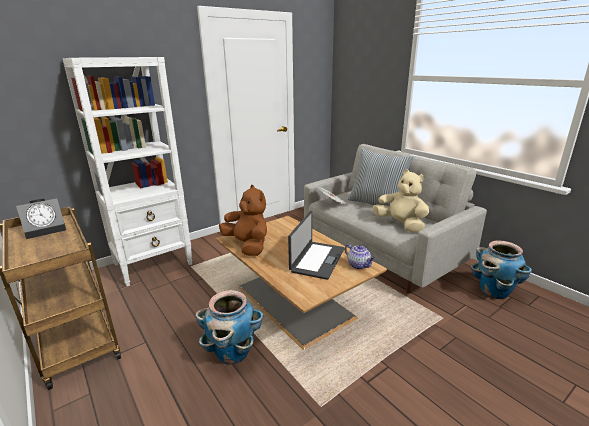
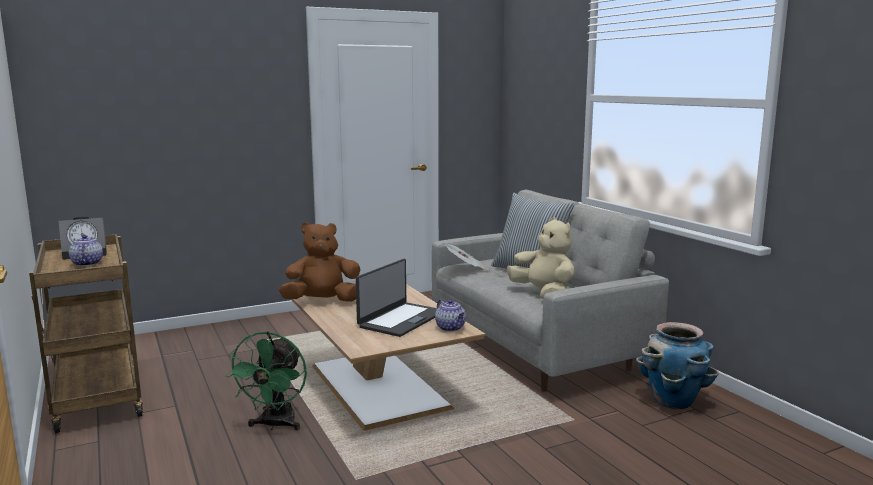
camera: 10 degrees right, 10 degrees down
white bookcase [62,57,193,286] -> none
planter [196,290,263,365] -> green fan [225,331,307,430]
brown plush toy [219,185,267,256] -> brown plush toy turned 75 degrees counterclockwise [279,222,360,302]
none -> teapot [69,235,103,266]

